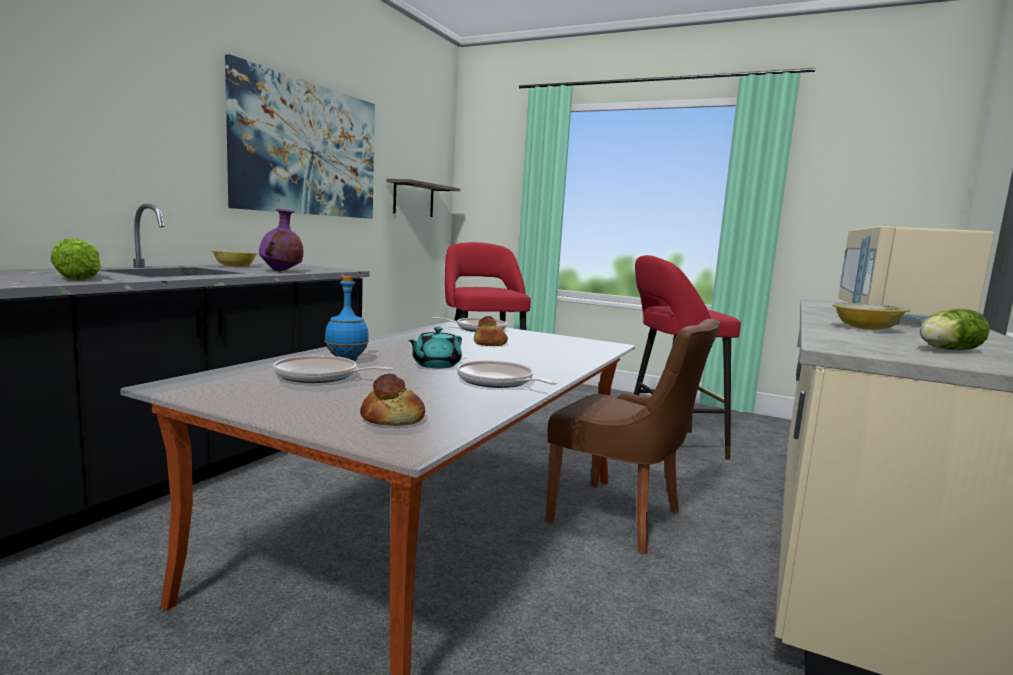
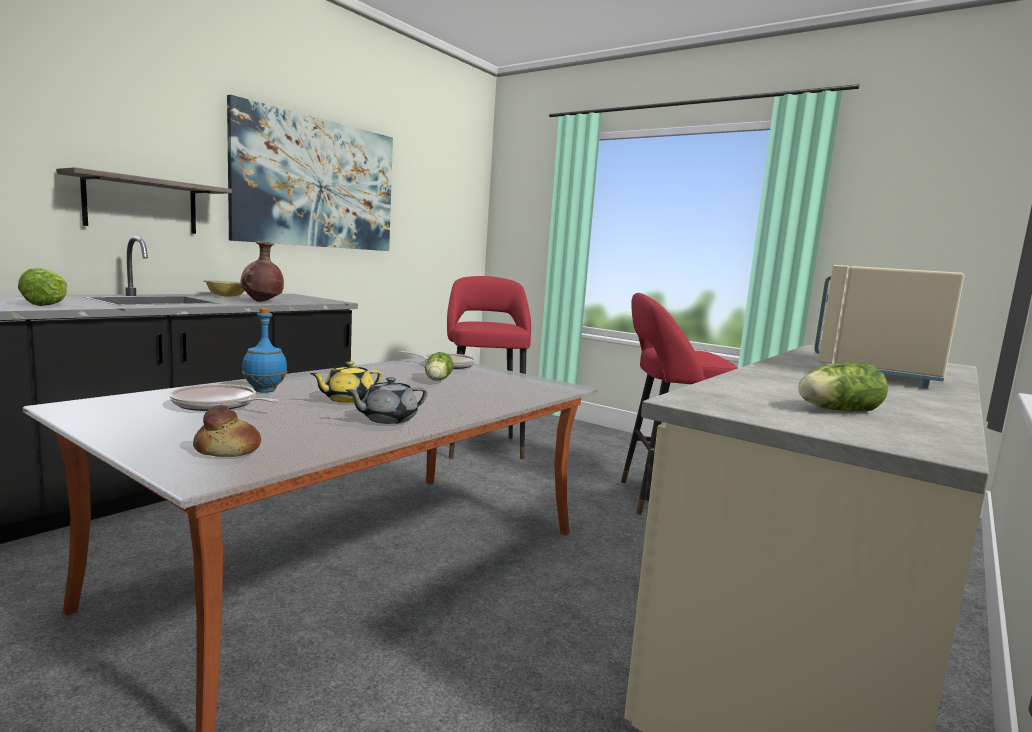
camera: 10 degrees right, 0 degrees up
purple vase [259,209,303,271] -> brown vase [240,241,284,302]
shelf [386,179,460,217] -> shelf moved to [56,167,232,234]
turquoise teapot [408,327,462,368] -> yellow teapot [310,361,382,403]
frying pan [457,361,557,388] -> grey teapot [346,377,428,424]
bread [474,316,508,346] -> lettuce [425,352,454,381]
brown chair [545,319,721,554] -> none
bowl [832,303,910,330] -> none

